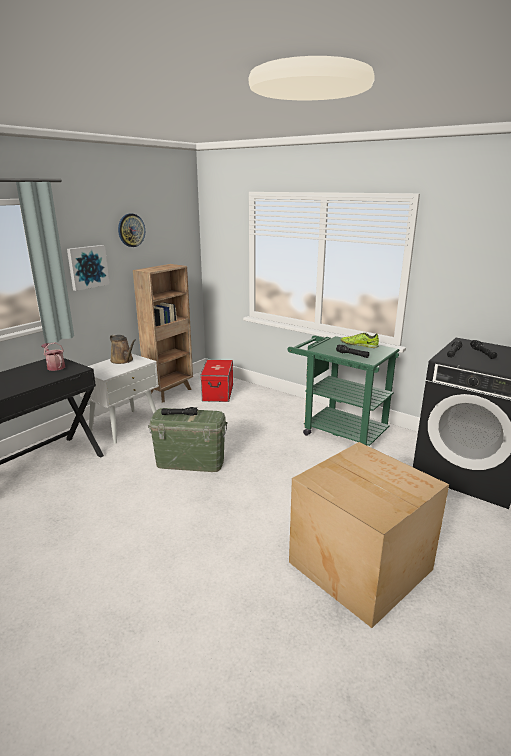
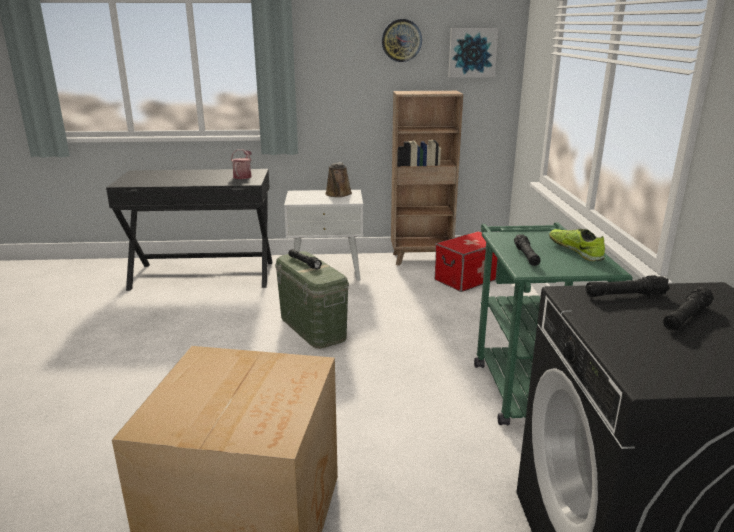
camera: 50 degrees right, 0 degrees up
picture [67,245,110,291] -> picture moved to [448,28,499,78]

